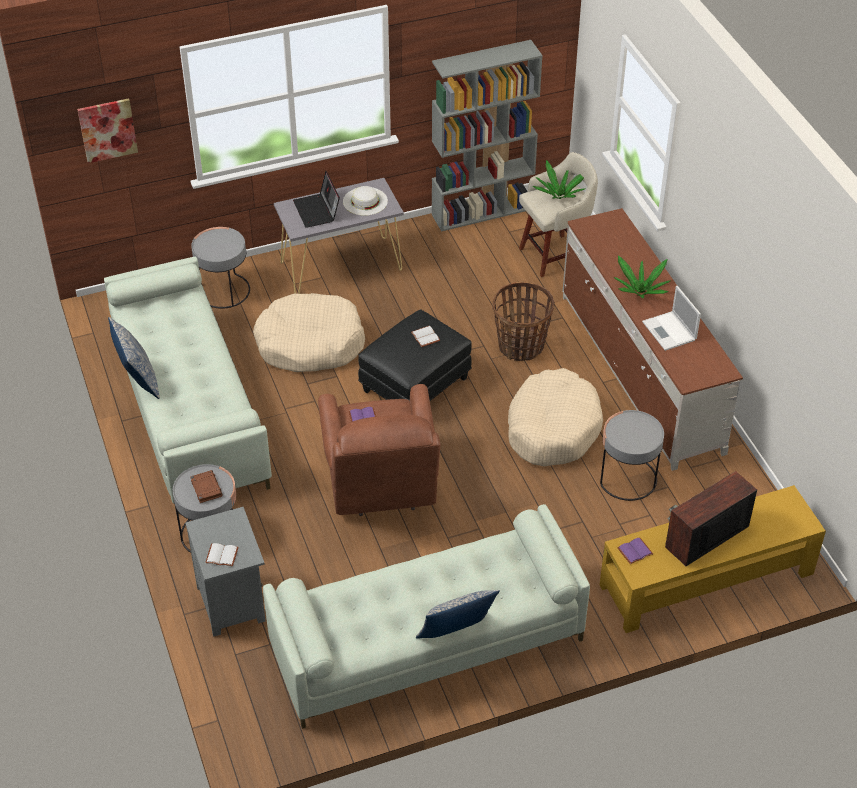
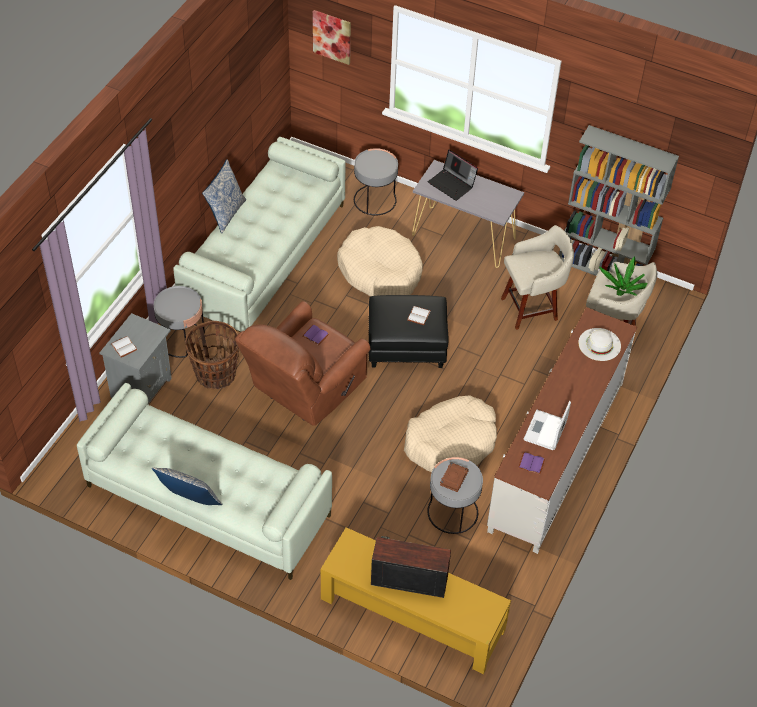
camera: 45 degrees right, 5 degrees up
brown book [190,470,223,503] -> brown book moved to [440,462,469,492]
laptop [293,171,340,228] -> laptop turned 75 degrees counterclockwise [428,150,478,201]
white hat [343,186,388,216] -> white hat moved to [578,328,621,361]
basket [492,282,555,361] -> basket moved to [185,321,239,389]
potted plant [614,256,671,298] -> none
purple book [617,538,653,564] -> purple book moved to [518,453,545,474]
none -> beige stool [501,225,574,330]

